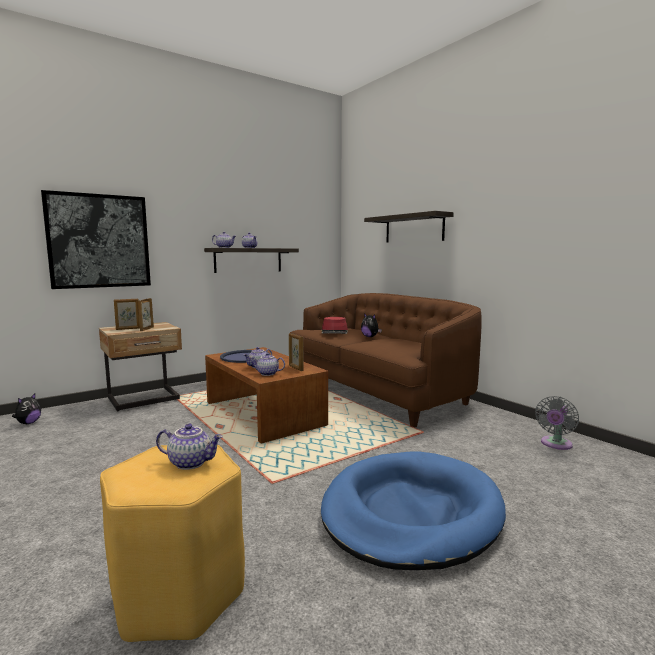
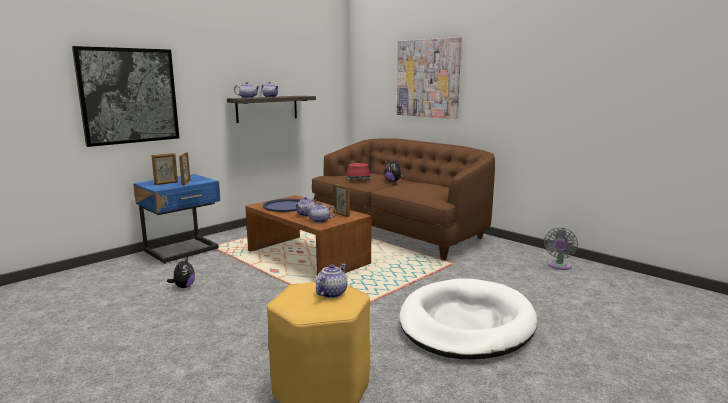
camera: 10 degrees left, 5 degrees up
plush toy [12,393,41,424] -> plush toy moved to [167,257,195,288]
beige nightstand [99,322,182,411] -> blue nightstand [133,174,220,264]
teapot [156,423,223,470] -> teapot turned 60 degrees counterclockwise [316,264,347,298]
blue dog bed [321,451,506,570] -> white dog bed [399,278,537,359]
shelf [364,211,454,243] -> picture [397,37,462,119]

